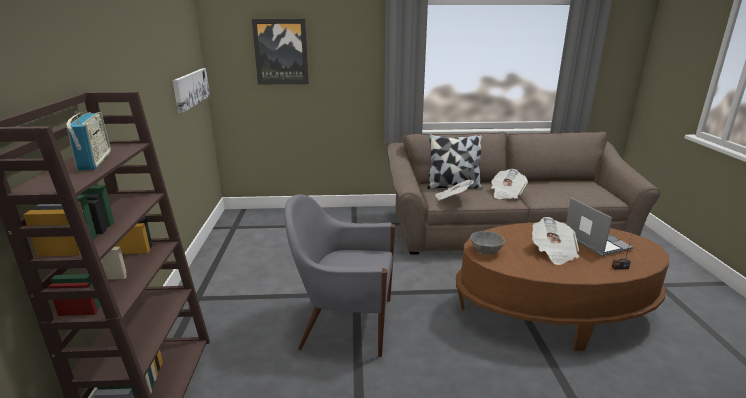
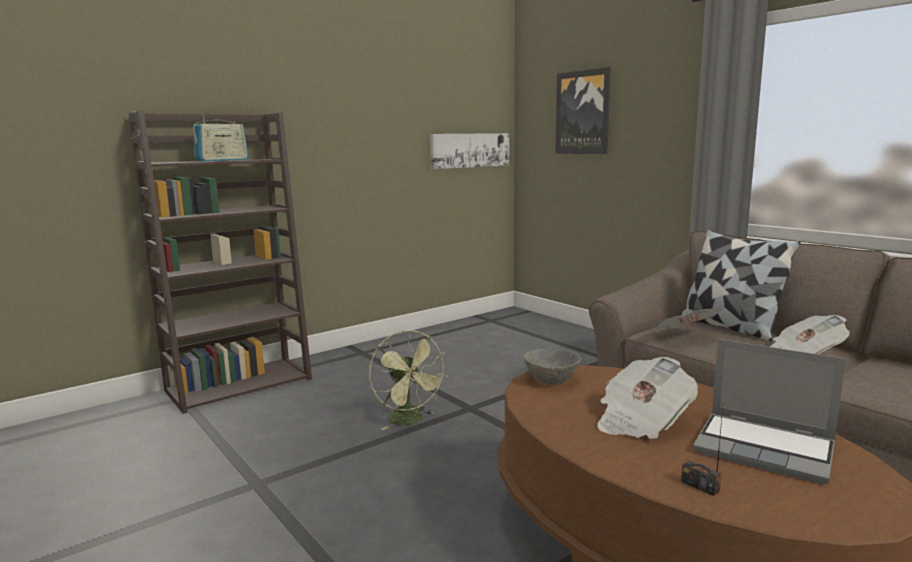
camera: 55 degrees right, 10 degrees down
grey armchair [284,194,396,357] -> green fan [369,330,448,430]
laptop [566,198,633,256] -> laptop turned 90 degrees clockwise [693,339,846,484]

